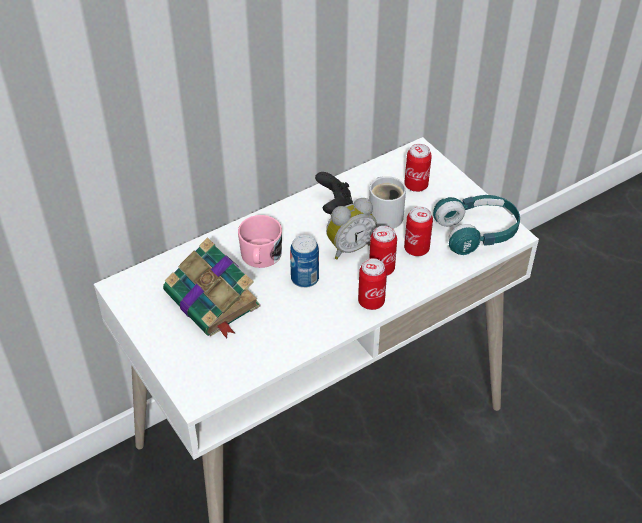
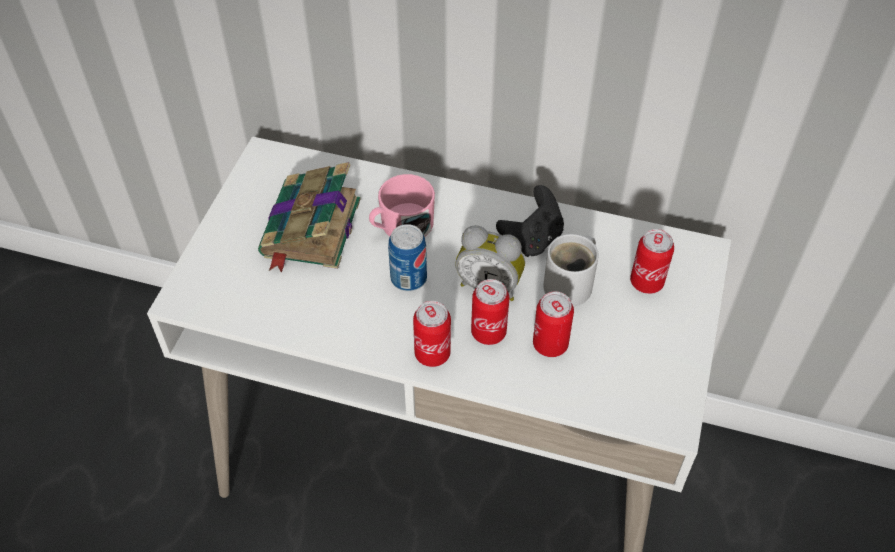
camera: 50 degrees right, 5 degrees up
turquoise headphones [433,195,520,255] -> none

